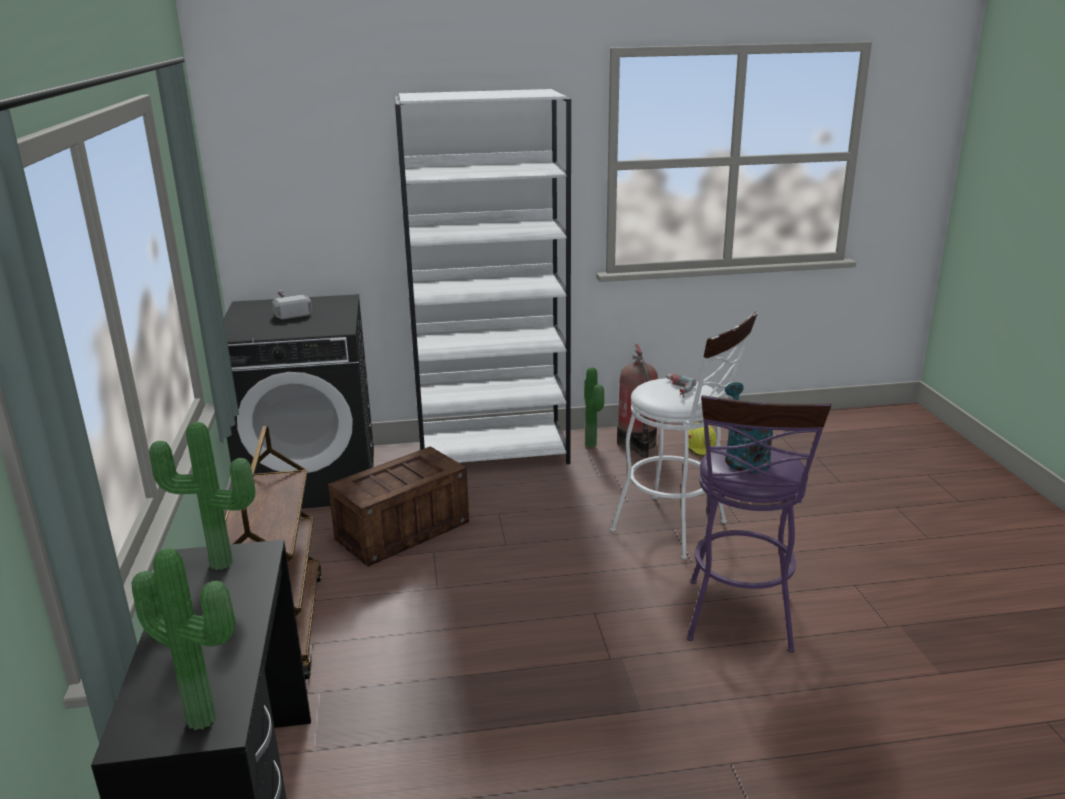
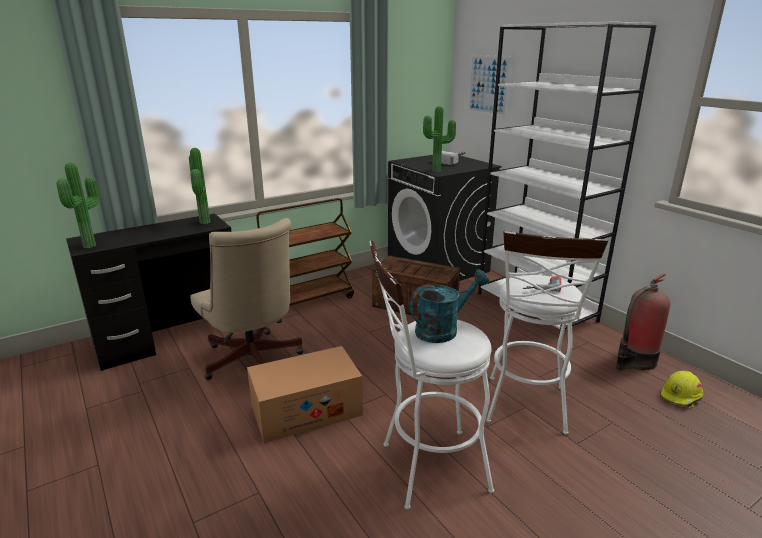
camera: 65 degrees right, 0 degrees up
potted plant [584,367,604,448] -> potted plant moved to [423,106,456,172]
purple stool [687,395,831,653] -> white stool [369,241,494,510]
none -> beige office chair [190,218,303,380]
none -> cardboard box [247,346,363,443]
none -> picture [467,55,512,117]

